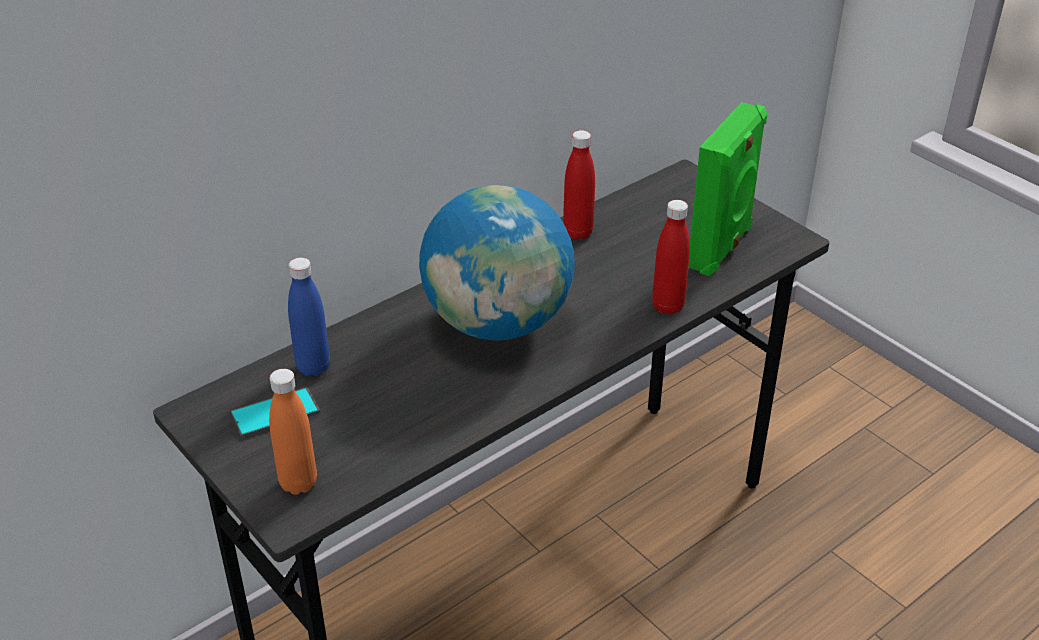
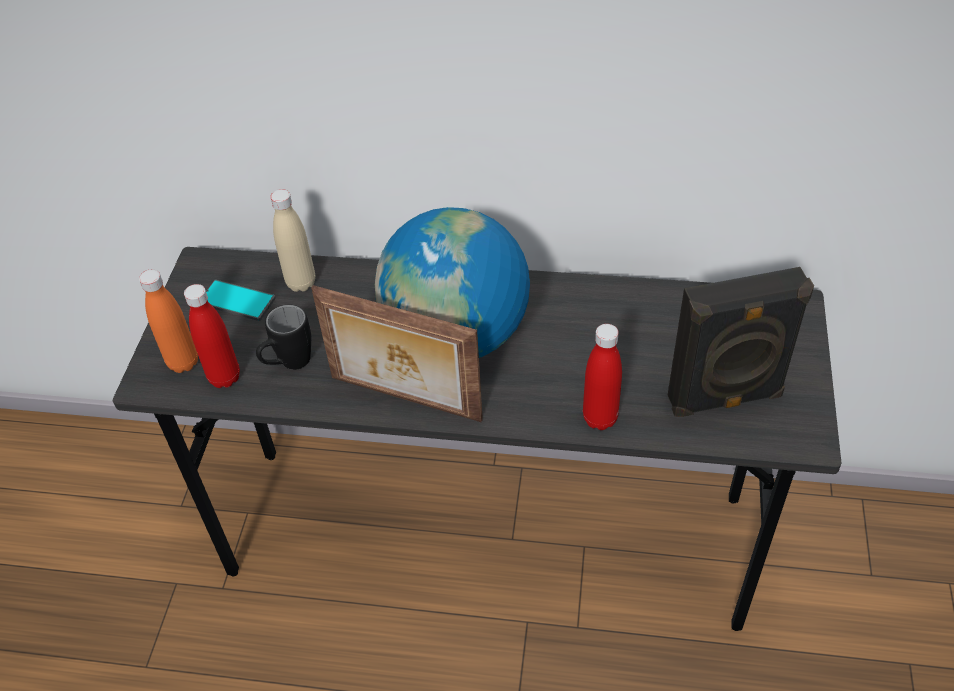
camera: 50 degrees right, 10 degrees up
blue bottle [288,258,330,376] -> beige bottle [270,189,315,292]
red bottle [563,130,595,240] -> red bottle moved to [184,284,240,388]
green speaker [689,102,767,276] -> black speaker [668,267,814,417]
none -> black mug [256,305,311,370]
none -> picture frame [311,285,483,422]

